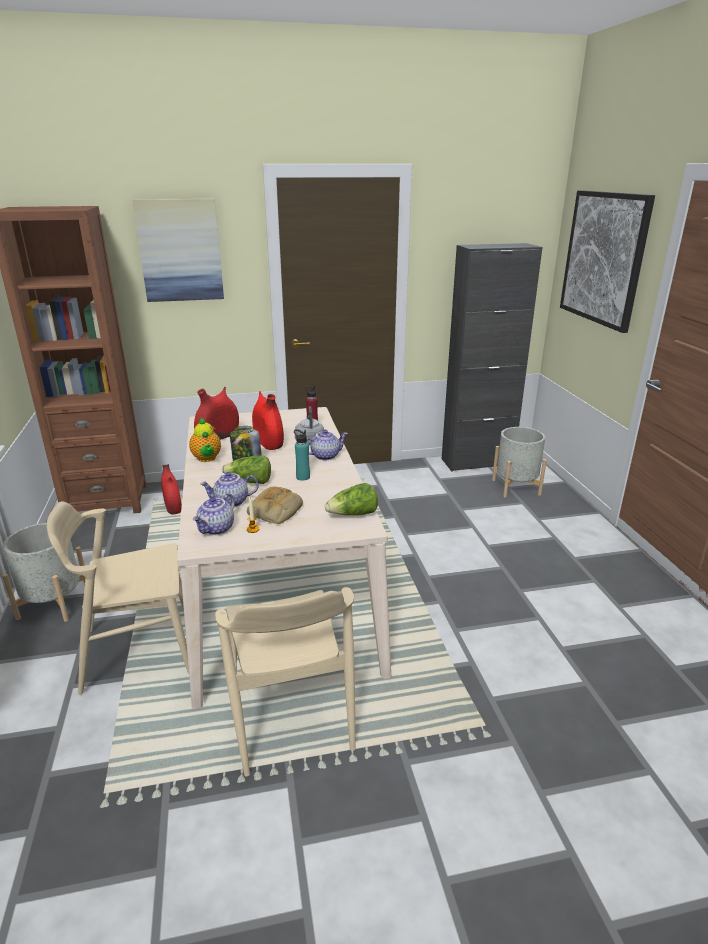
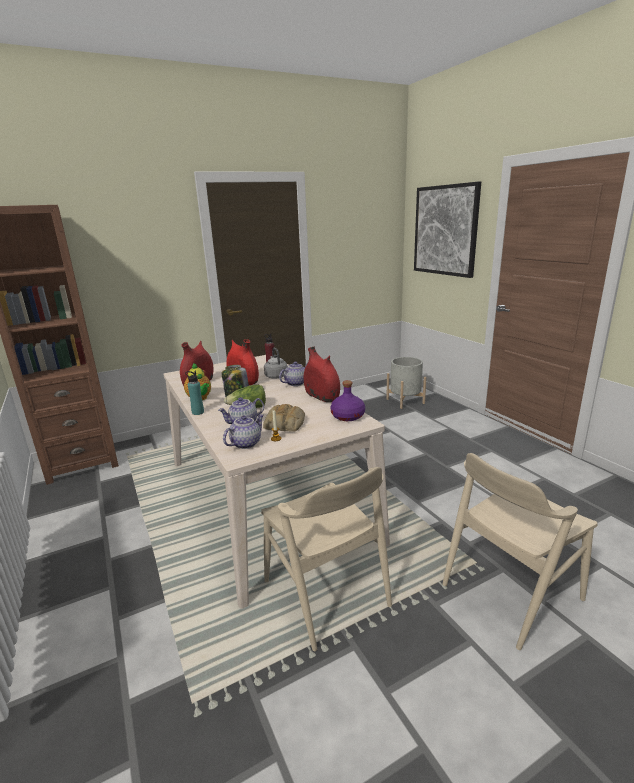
camera: 15 degrees left, 5 degrees down
grey planter [2,523,85,622] -> none
beige chair [47,501,189,695] -> beige chair moved to [442,453,598,650]
picture [132,199,224,302] -> none
red vase [161,464,182,514] -> red vase moved to [304,346,340,402]
teapot [193,493,235,535] -> teapot turned 150 degrees counterclockwise [223,414,264,449]
turquoise bottle [294,430,310,481] -> turquoise bottle moved to [185,371,204,415]
lettuce [325,483,378,516] -> purple bottle [330,380,365,421]
black cabinet [442,243,542,472] -> none

